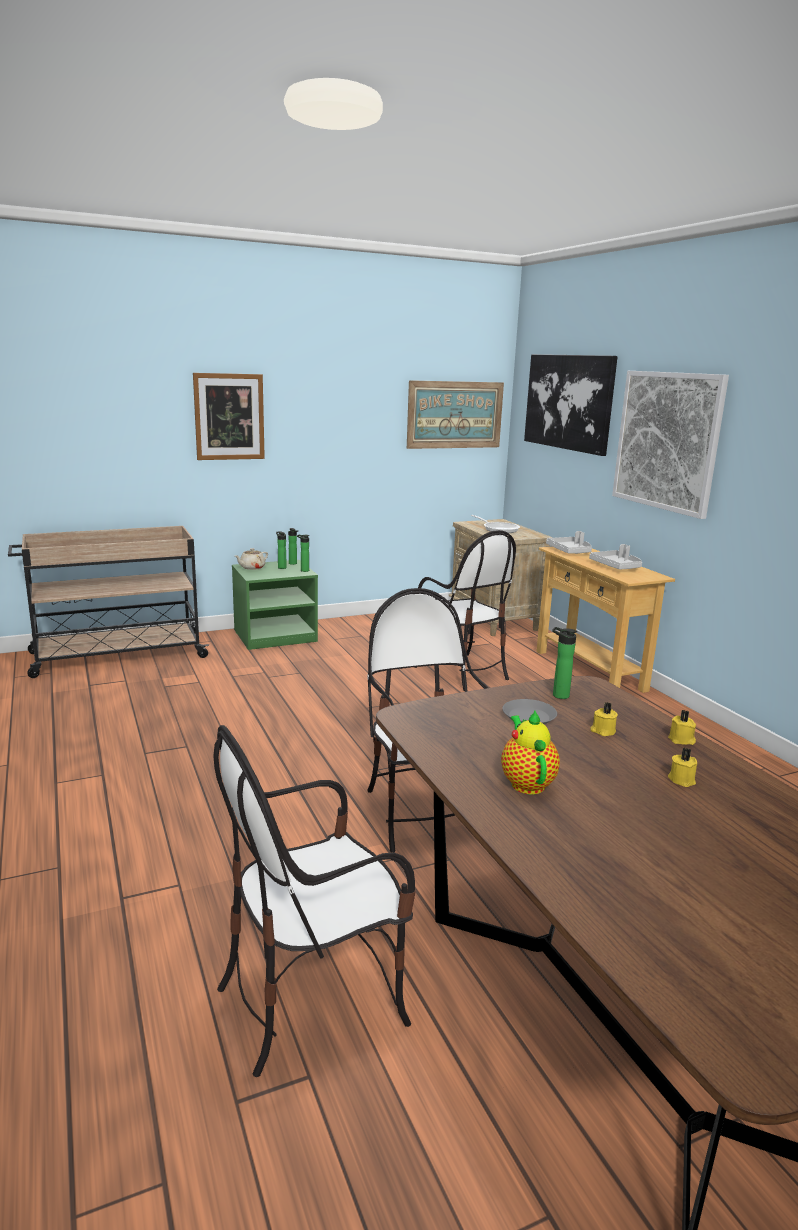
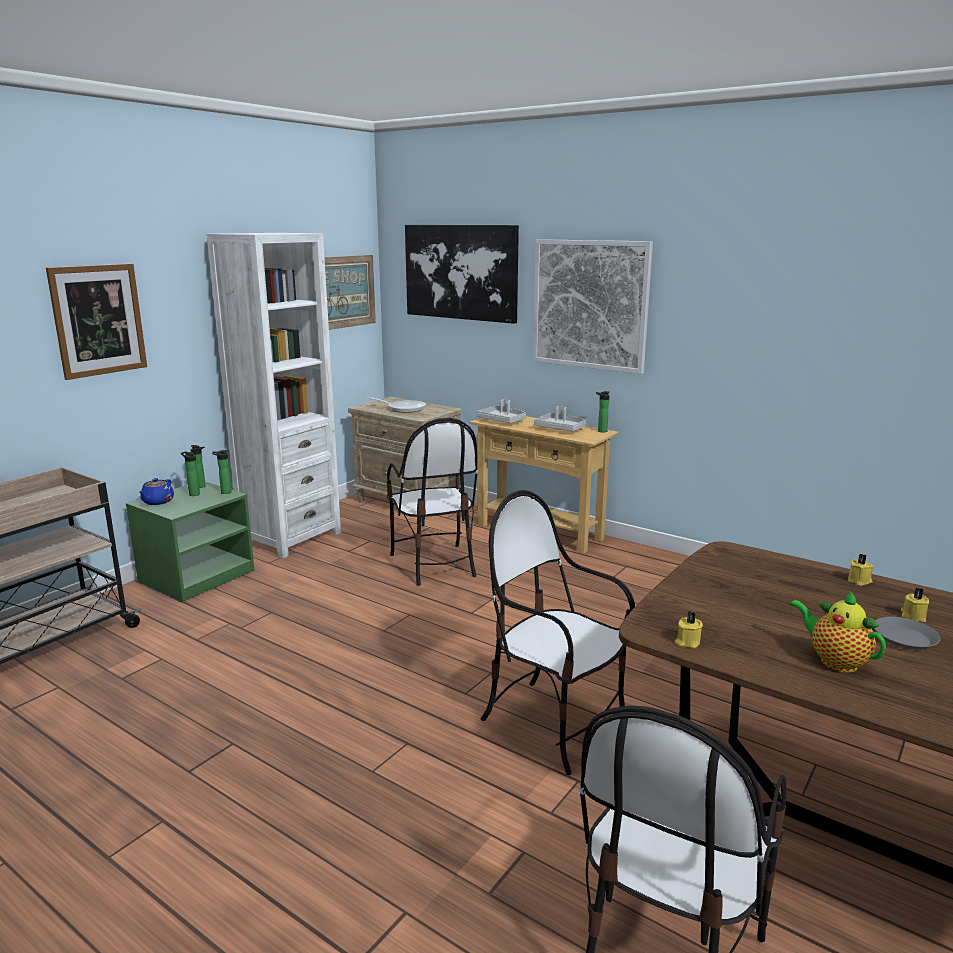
camera: 30 degrees left, 0 degrees up
beige teapot [235,548,268,570] -> blue teapot [139,478,174,505]
chair [415,530,516,691] -> chair turned 45 degrees clockwise [387,418,478,586]
grey plate [502,699,557,724] -> grey plate moved to [874,617,940,650]
bottle [552,627,577,699] -> bottle moved to [596,391,609,432]
yellow candle [590,702,618,736] -> yellow candle moved to [675,611,703,648]
none -> white bookcase [206,233,341,558]

